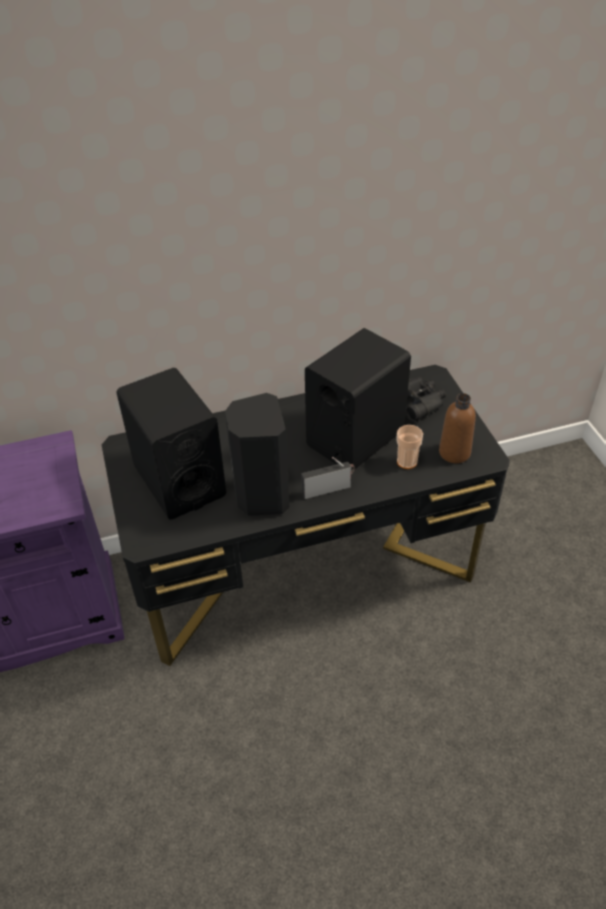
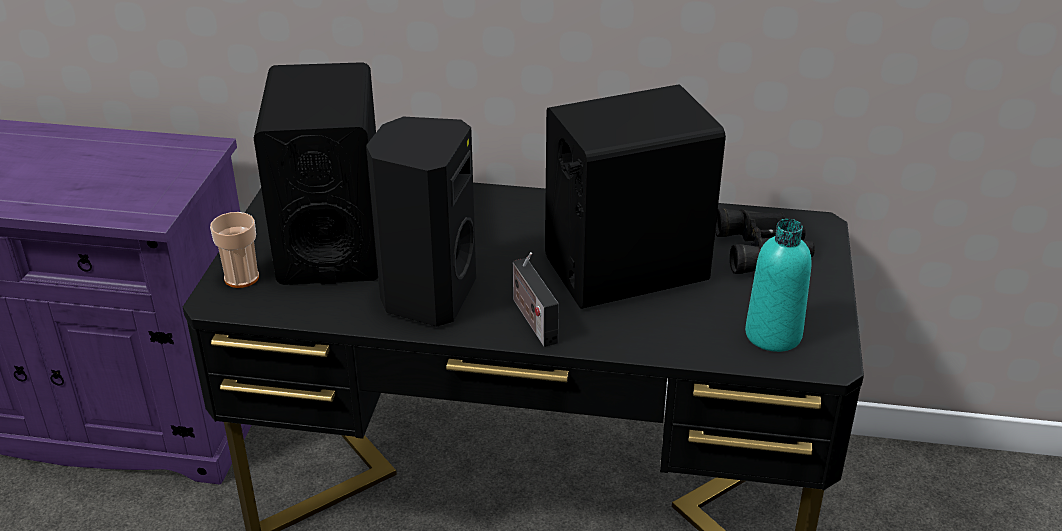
camera: 25 degrees right, 10 degrees down
radio [301,457,355,499] -> radio turned 120 degrees counterclockwise [513,252,559,347]
cup [396,425,423,469] -> cup moved to [210,212,259,288]
brown bottle [439,393,476,463] -> turquoise bottle [745,219,812,352]

